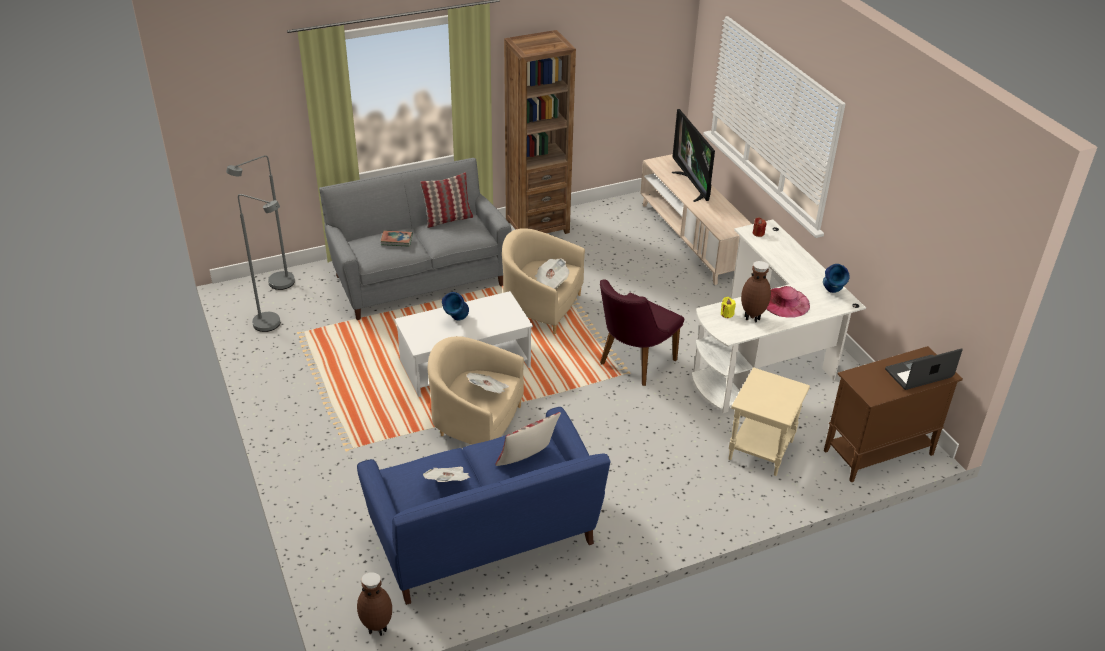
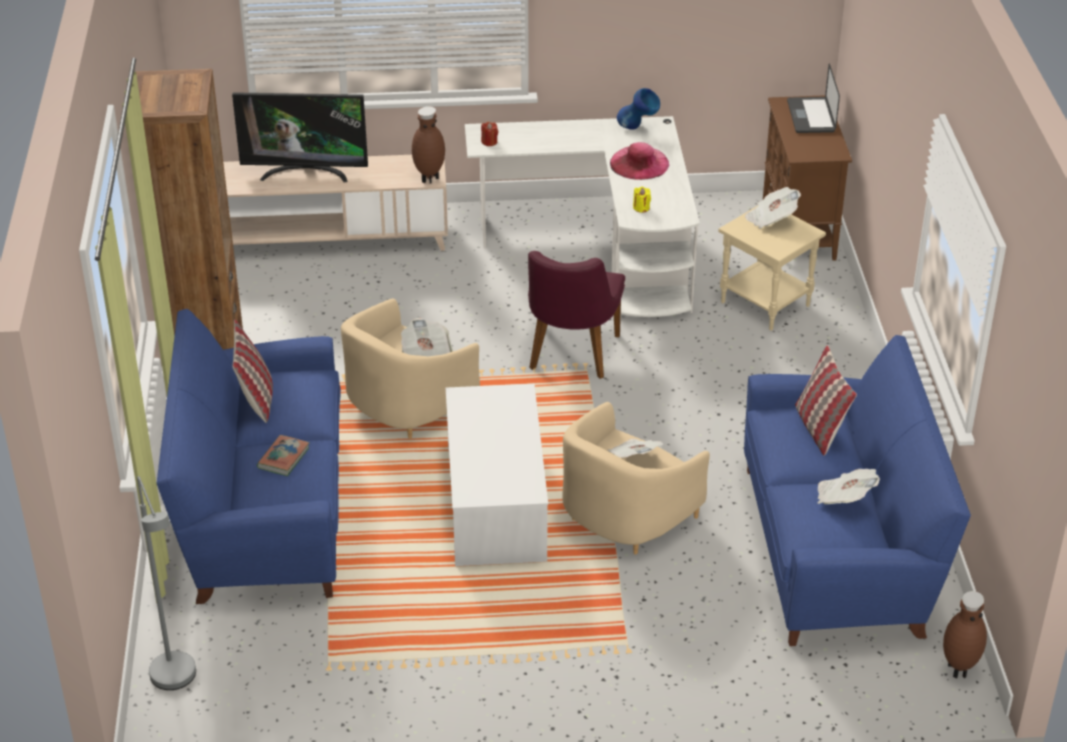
camera: 70 degrees left, 0 degrees up
grey floor lamp [238,194,280,332] -> none
grey sofa [319,158,511,320] -> blue sofa [157,309,341,604]
blue vase [442,292,469,320] -> none
purple chair [600,279,684,386] -> purple chair turned 45 degrees clockwise [528,251,625,379]
brown vase [741,261,771,323] -> brown vase moved to [412,106,445,184]
none -> newspaper [745,187,801,229]

